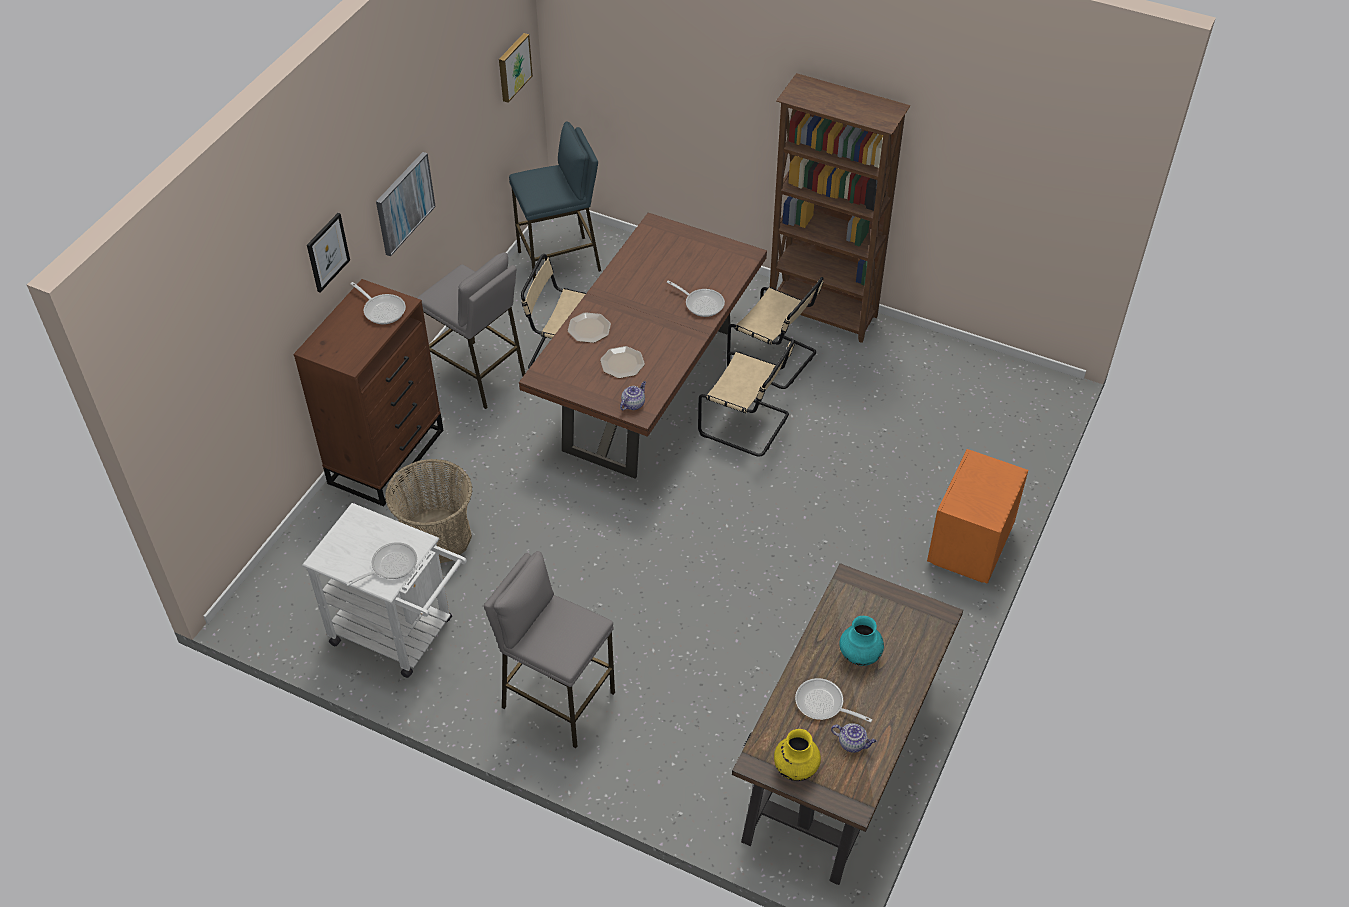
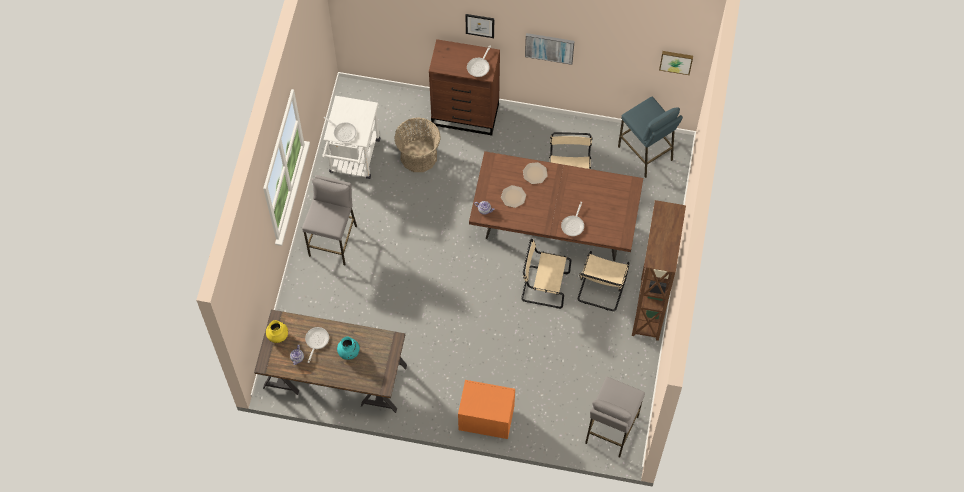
camera: 75 degrees right, 15 degrees up
grey stool [417,252,525,409] -> grey stool moved to [585,377,645,458]
beige chair [698,339,795,457] -> beige chair turned 90 degrees clockwise [521,239,571,309]

